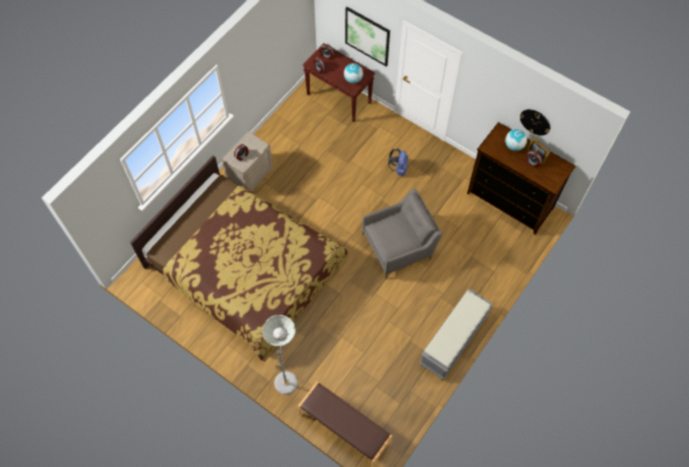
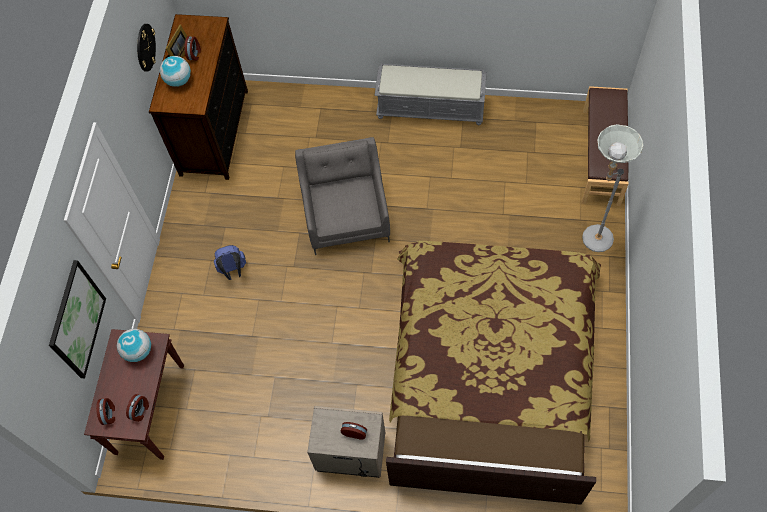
camera: 115 degrees left, 0 degrees up
grey armchair [362,188,442,278] -> grey armchair turned 45 degrees clockwise [295,137,390,255]

